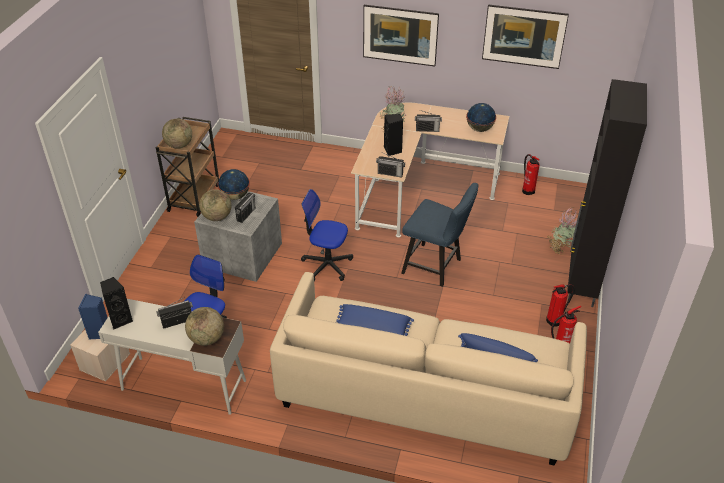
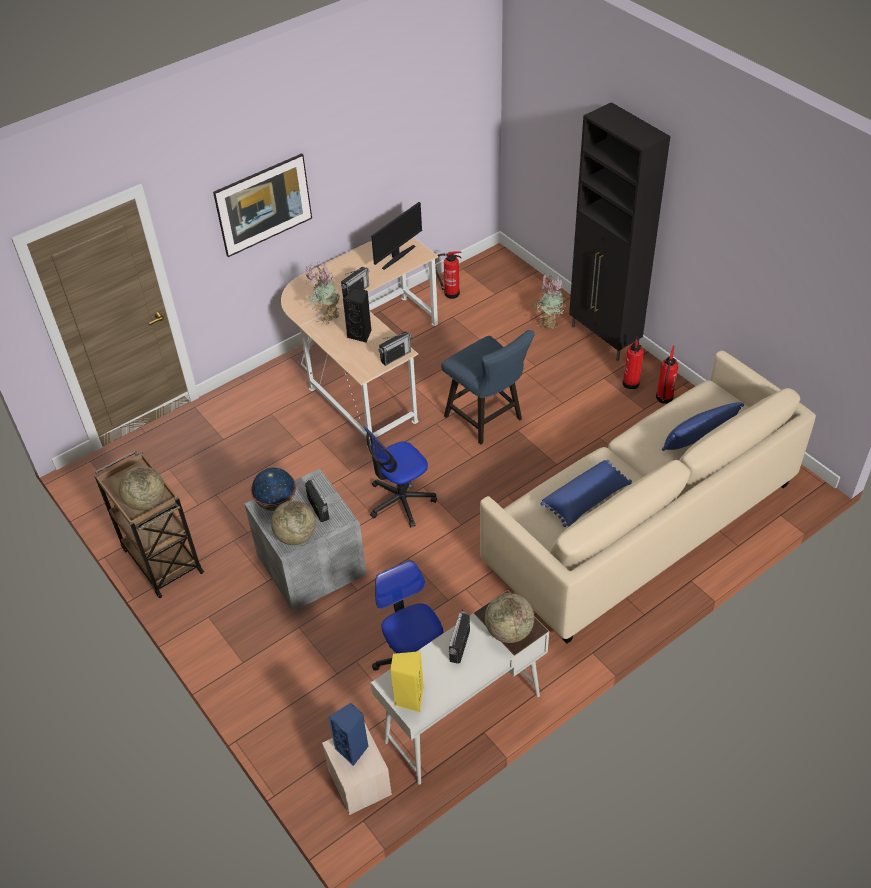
camera: 50 degrees left, 5 degrees up
black speaker [100,277,133,330] -> yellow speaker [390,651,424,712]
blue chair [401,183,479,287] -> blue chair turned 75 degrees clockwise [441,330,535,445]
globe [466,103,496,132] -> monitor [371,202,422,270]
picture [482,5,569,69] -> none

